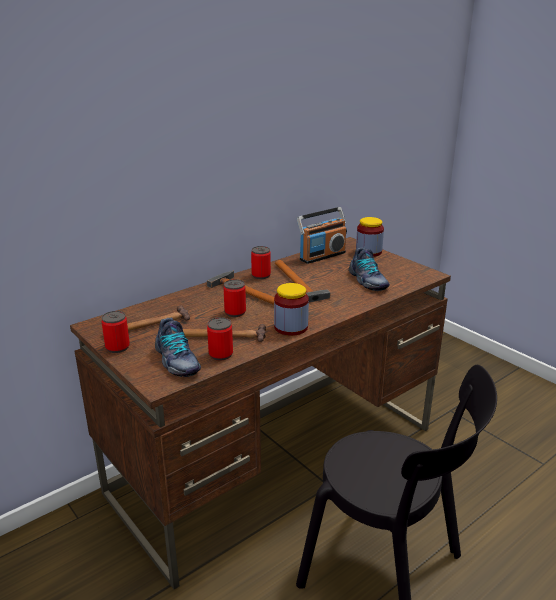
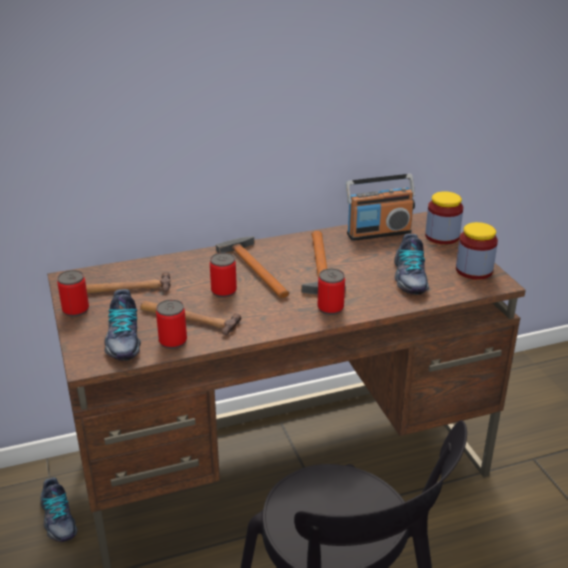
camera: 20 degrees right, 5 degrees up
can [251,246,271,279] -> can moved to [318,268,345,315]
jar [274,283,309,336] -> jar moved to [456,222,498,280]
none -> shoe [41,477,78,542]

